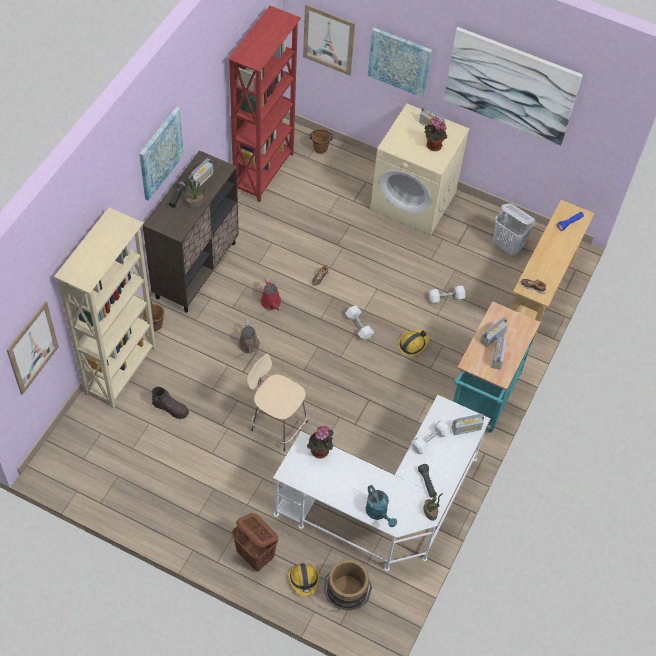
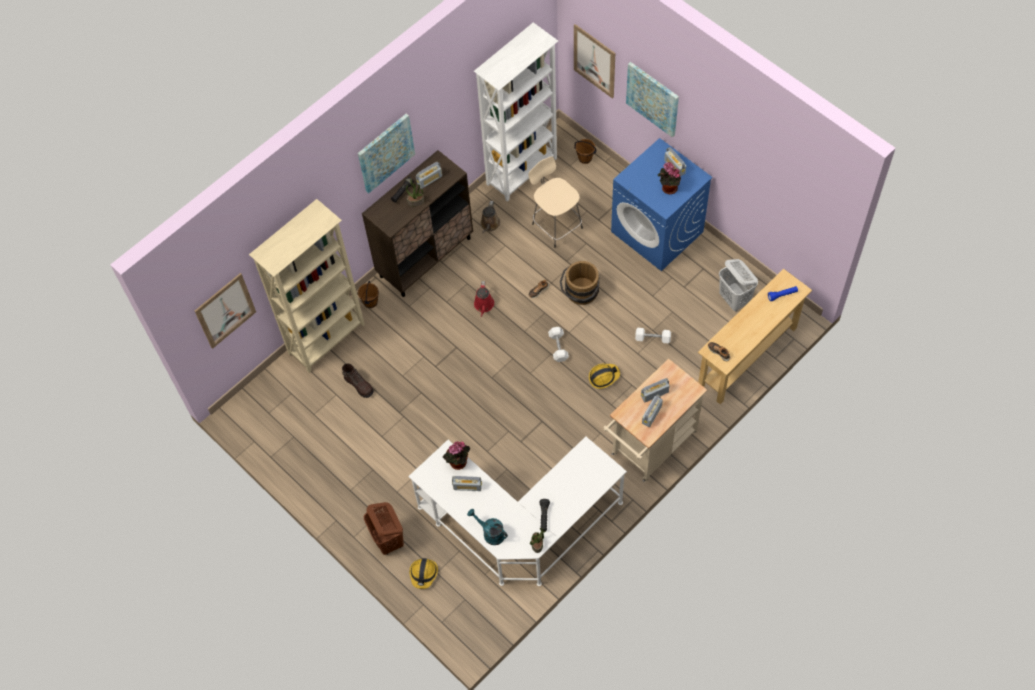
camera: 25 degrees right, 5 degrees up
red bookcase [228,6,301,202] -> white bookcase [474,22,558,202]
brown watering can [238,320,260,356] -> brown watering can moved to [480,201,500,233]
beige stool [247,354,308,452] -> beige stool moved to [528,156,583,248]
brown bucket [324,560,372,611] -> brown bucket moved to [560,261,599,305]
turquoise watering can [366,485,397,527] -> turquoise watering can turned 135 degrees clockwise [467,509,508,545]
beige washing machine [370,104,470,235] -> blue washing machine [611,138,713,271]
white dumbbell [411,420,450,454] -> none
picture [444,27,583,146] -> none
radio [452,414,484,435] -> radio moved to [452,476,482,491]
turquoise cart [453,301,541,433] -> beige cart [603,359,707,482]

